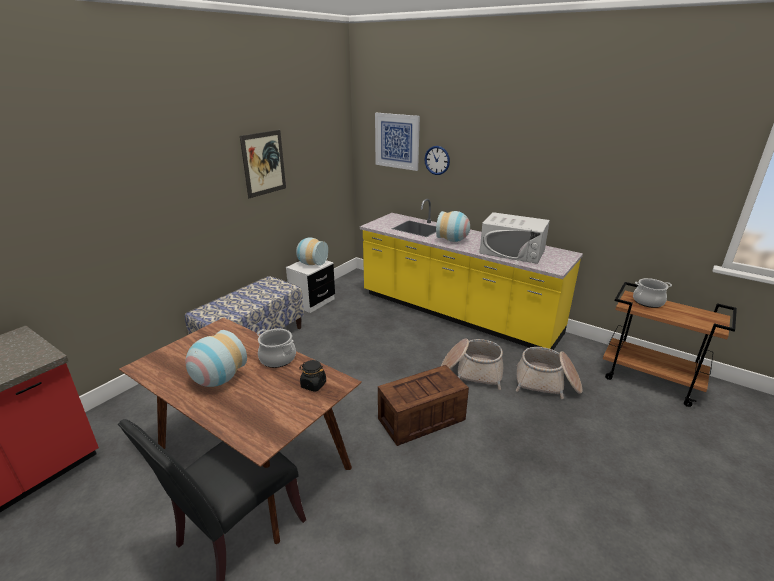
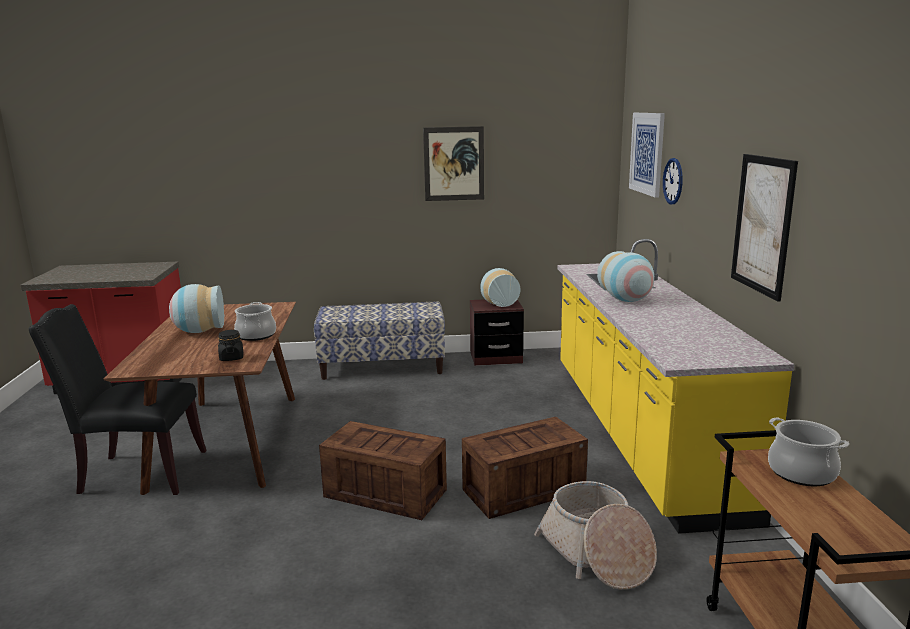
camera: 50 degrees right, 10 degrees down
white nightstand [286,260,335,313] -> brown nightstand [470,299,524,366]
basket [441,338,503,390] -> crate [462,417,588,519]
white microwave [479,212,550,264] -> none
none -> picture [731,154,798,301]

